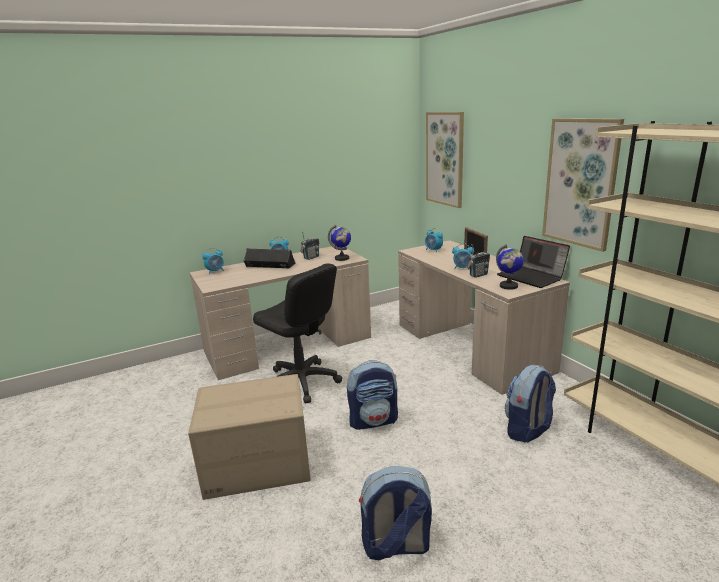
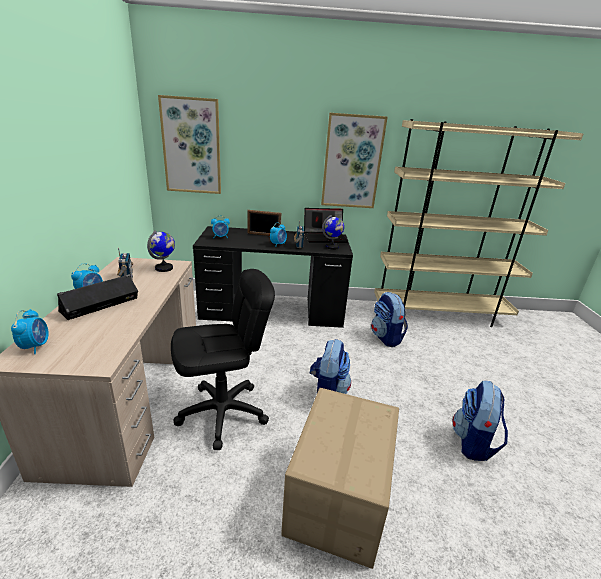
camera: 65 degrees left, 5 degrees up
beige desk [398,240,570,395] -> black desk [193,226,353,328]

